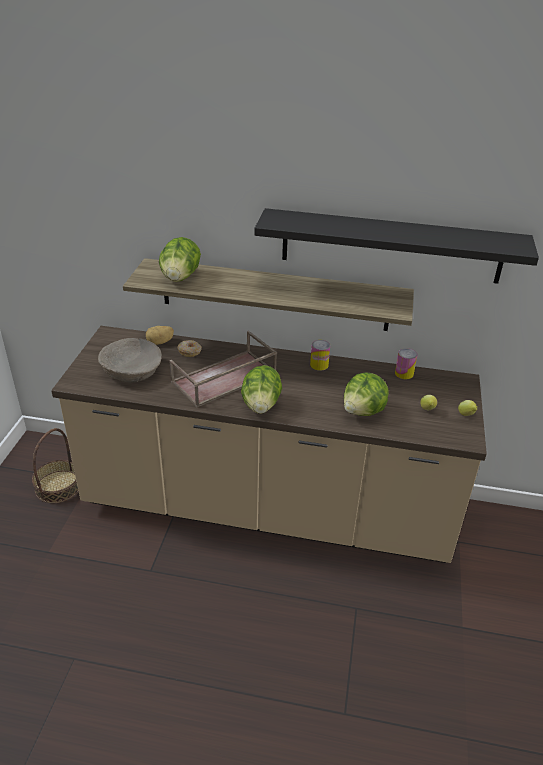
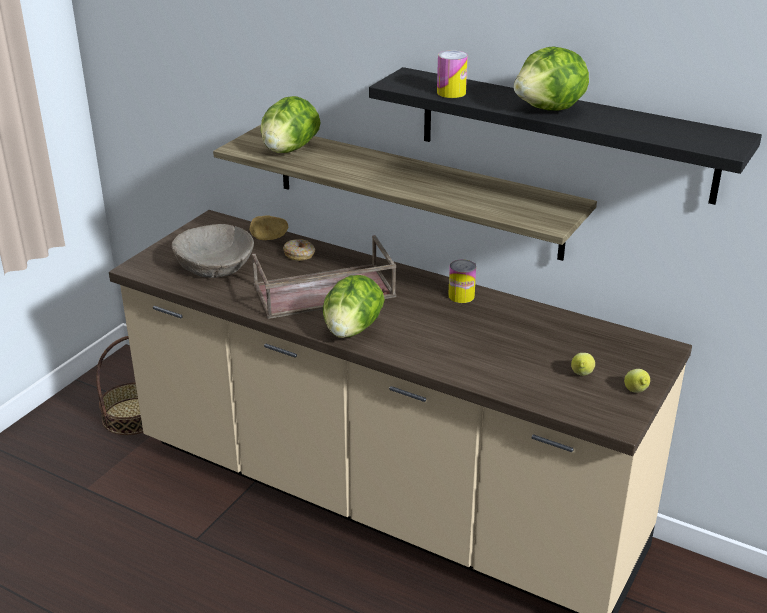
camera: 20 degrees right, 5 degrees down
lettuce [344,373,389,416] -> lettuce moved to [514,46,589,111]
can [395,348,417,379] -> can moved to [437,50,468,98]

